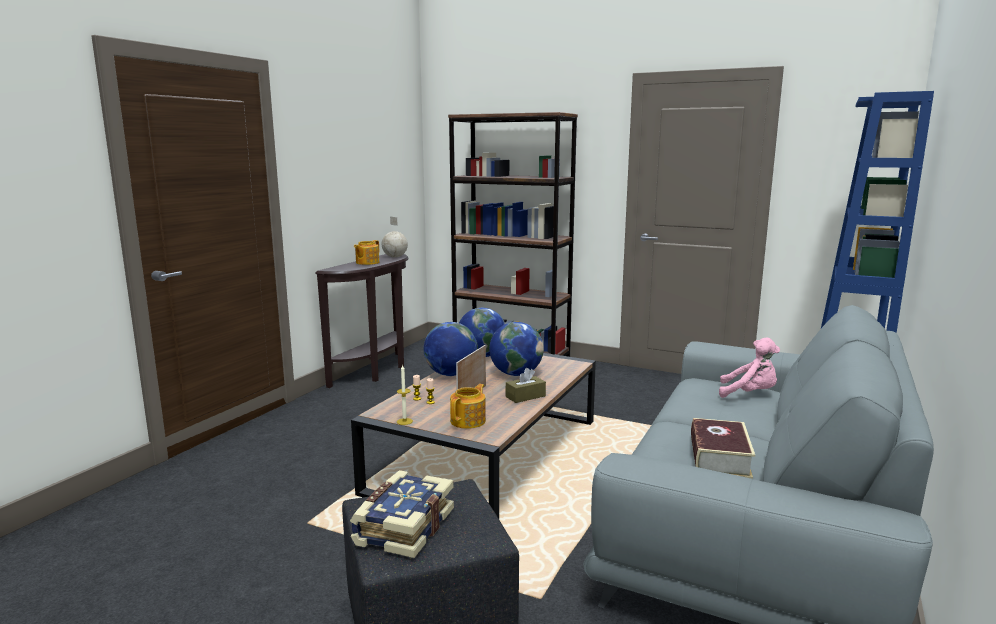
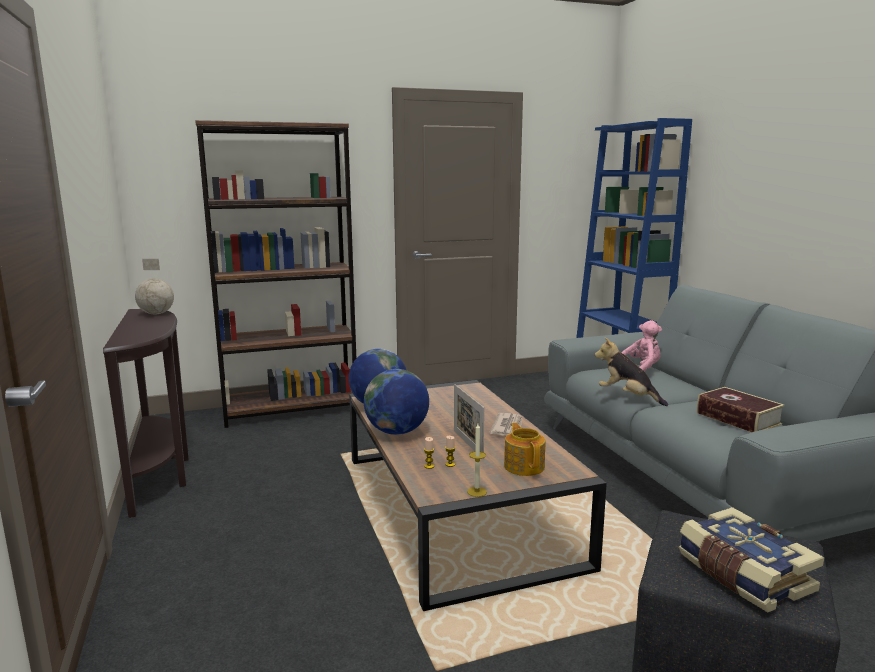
camera: 45 degrees left, 0 degrees up
teapot [354,240,379,265] -> none
globe [489,322,544,376] -> none
brown tissue box [506,368,546,403] -> newspaper [490,413,522,436]
none -> plush toy [595,337,668,406]

